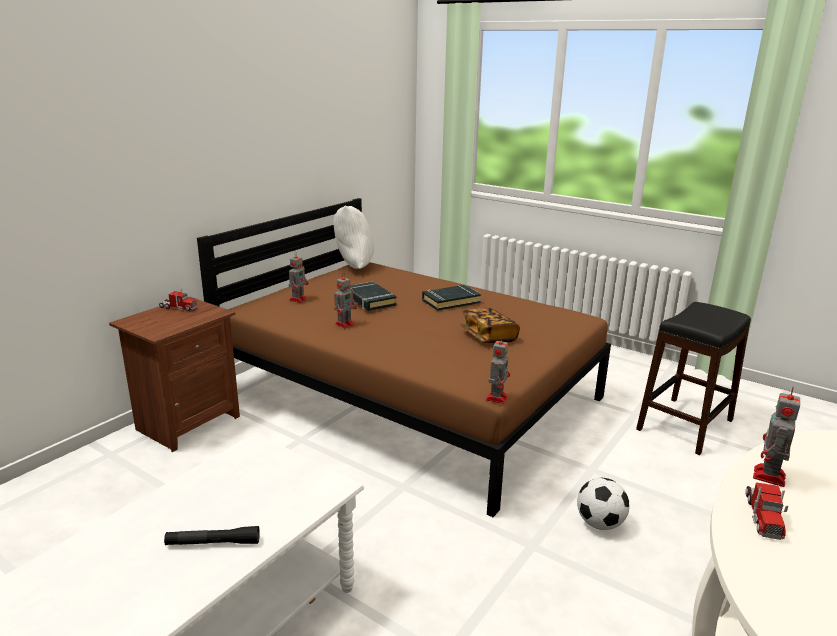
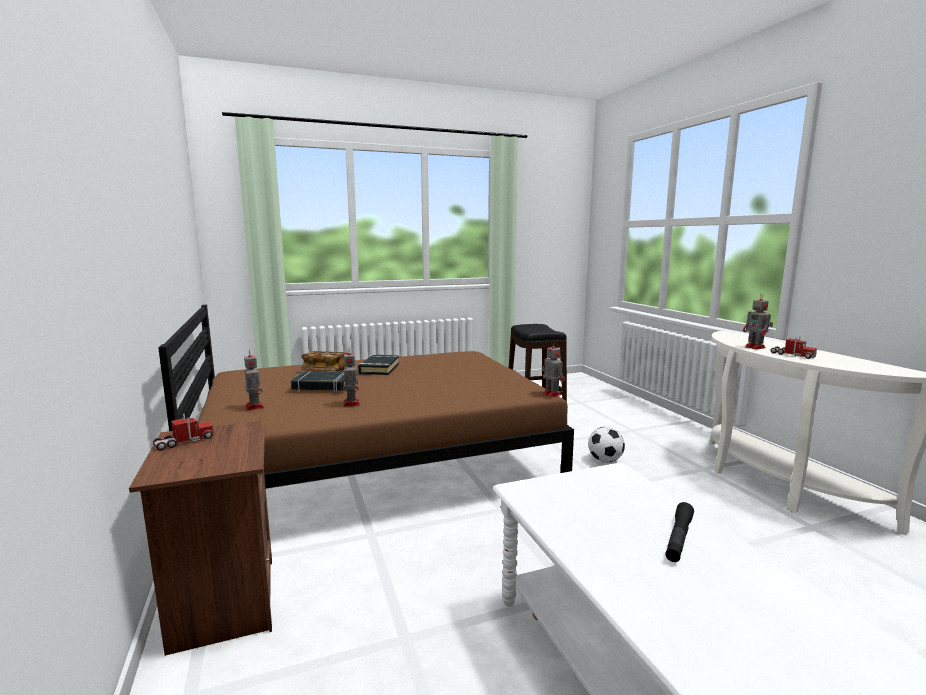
camera: 55 degrees left, 10 degrees down
white pillow [333,206,374,269] -> none
book [461,308,520,343] -> book moved to [301,351,348,371]

